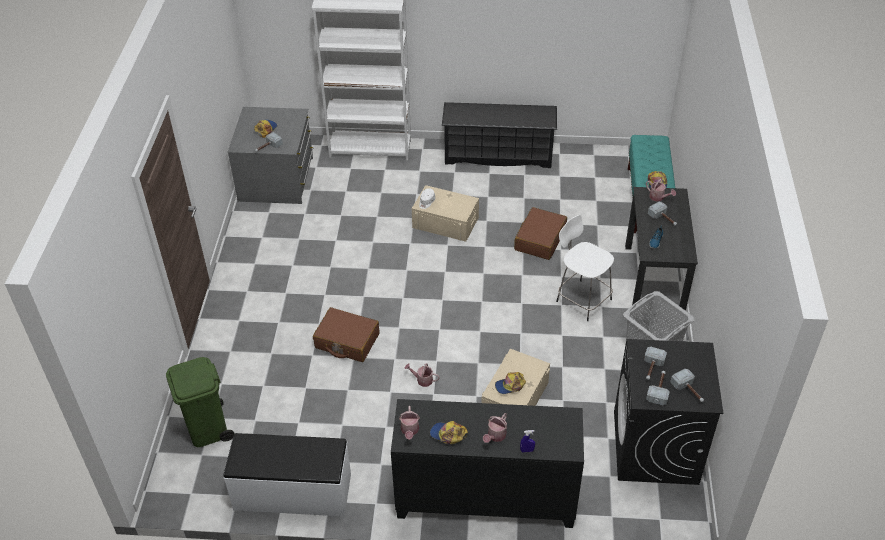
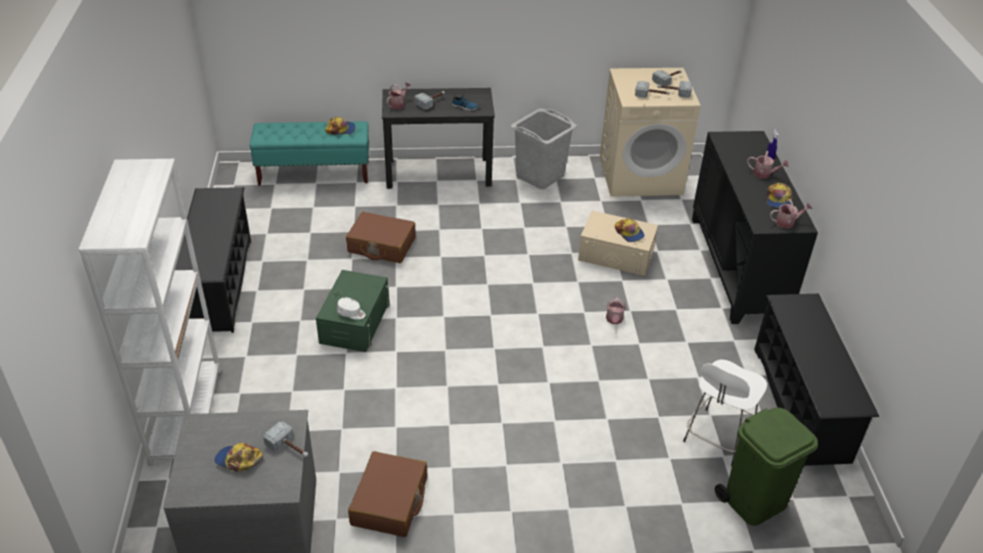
camera: 100 degrees left, 5 degrees down
white bench [223,433,351,517] -> black shoe rack [754,294,879,468]
brown suitcase [313,307,379,362] -> brown suitcase moved to [348,451,427,537]
beige storage box [411,185,479,242] -> green storage box [316,270,389,352]
white stool [556,215,614,321] -> white stool moved to [683,360,767,467]
black washing machine [614,339,723,485] -> beige washing machine [600,68,701,197]

